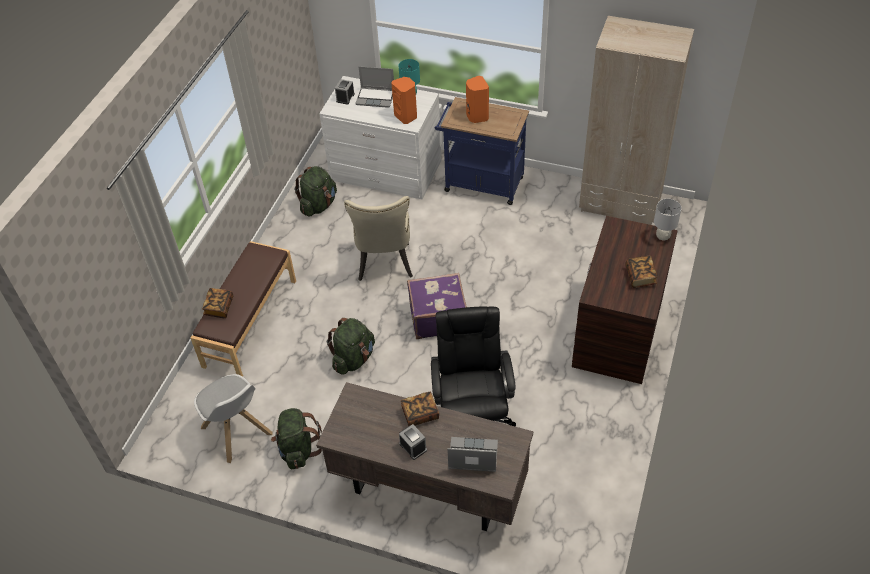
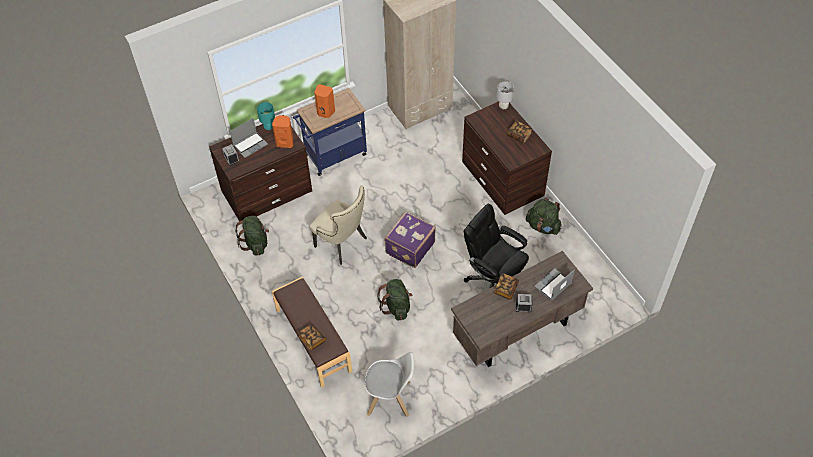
camera: 50 degrees left, 5 degrees up
green backpack [271,408,322,469] -> green backpack moved to [526,198,562,235]
white dresser [319,76,441,199] -> brown dresser [209,115,312,221]

